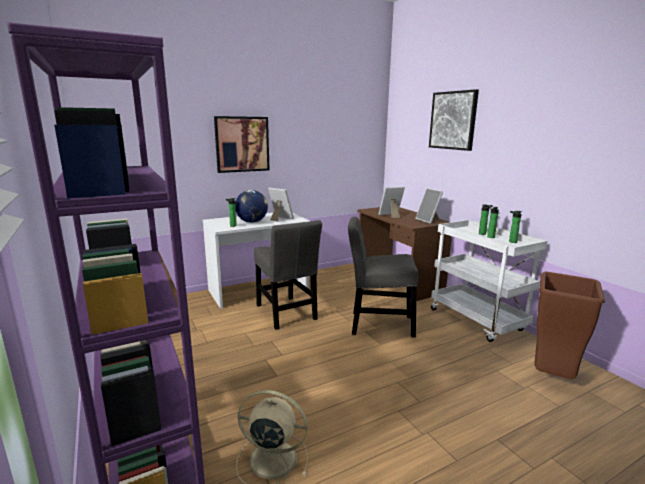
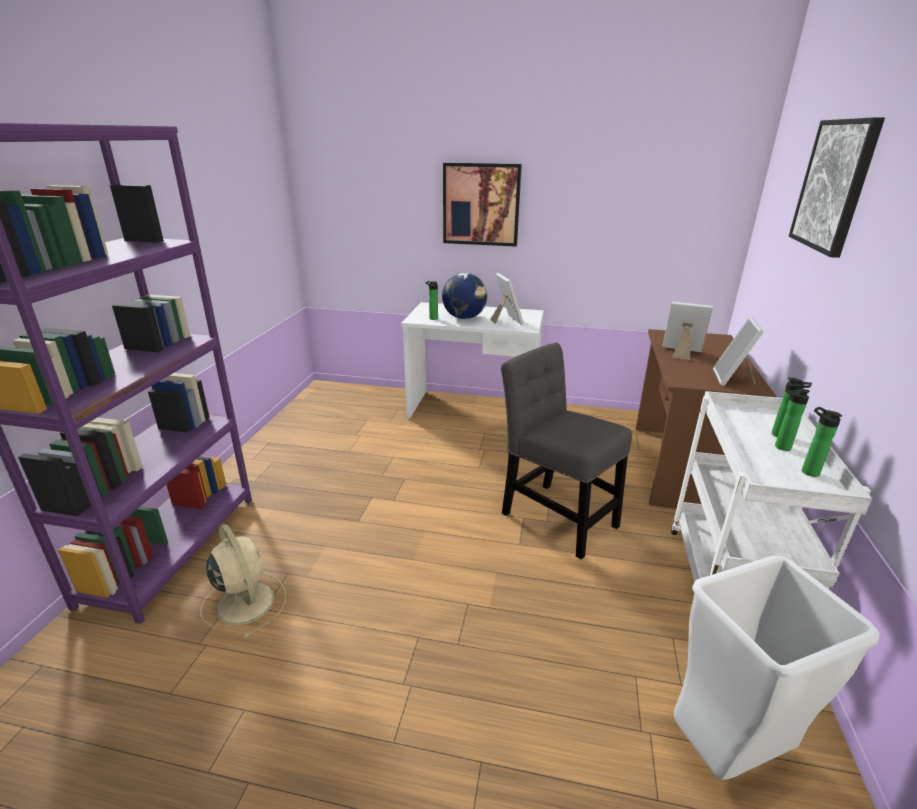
camera: 40 degrees right, 10 degrees up
grey chair [254,220,322,330] -> none
brown trash can [534,272,605,379] -> white trash can [674,556,880,779]

